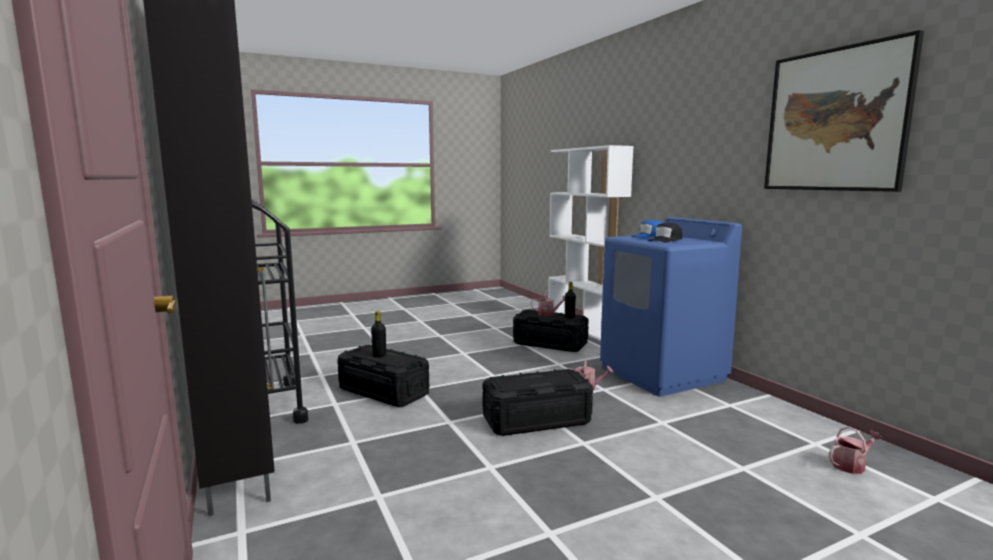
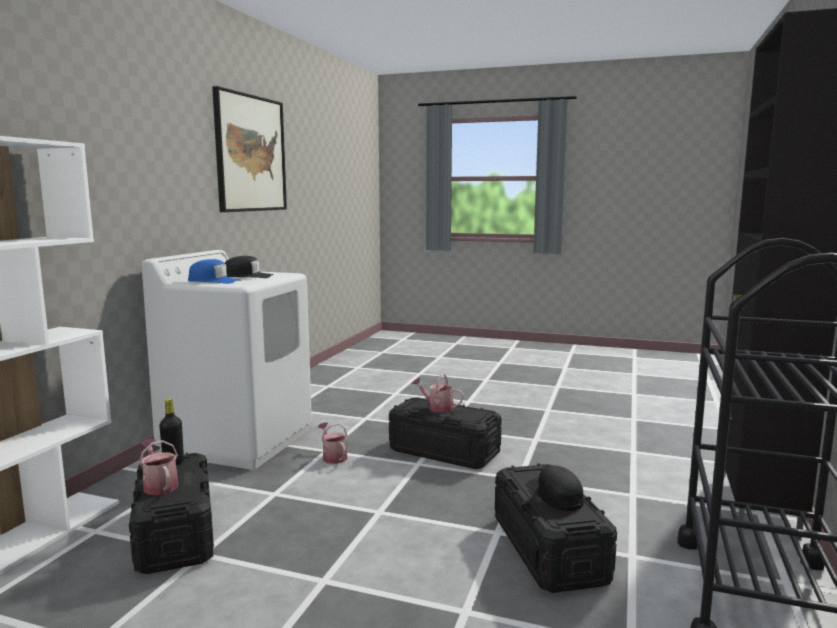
camera: 135 degrees left, 0 degrees up
black bottle [371,311,386,357] -> black cap [525,465,584,511]
blue washing machine [600,217,742,396] -> white washing machine [141,250,312,470]
watering can [829,427,883,474] -> watering can moved to [412,373,464,413]

